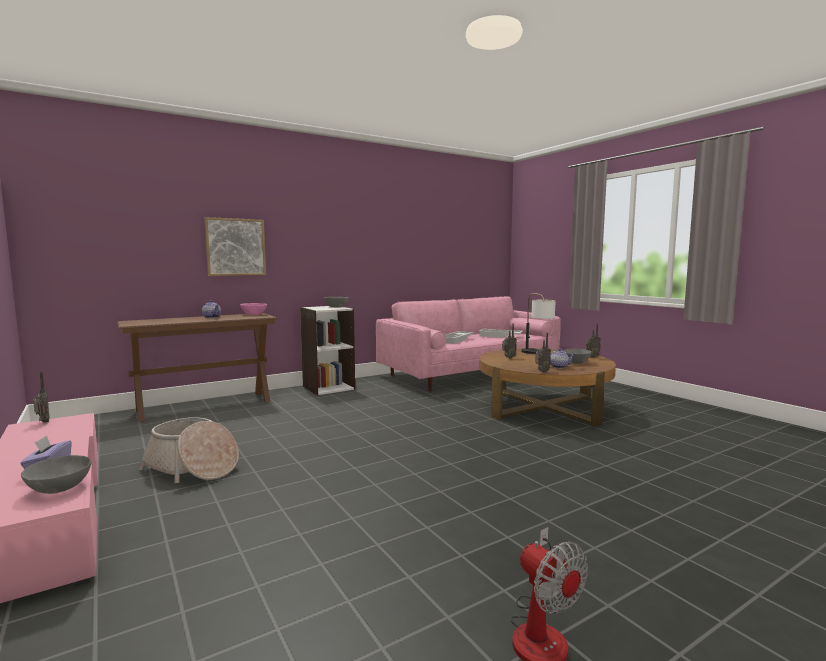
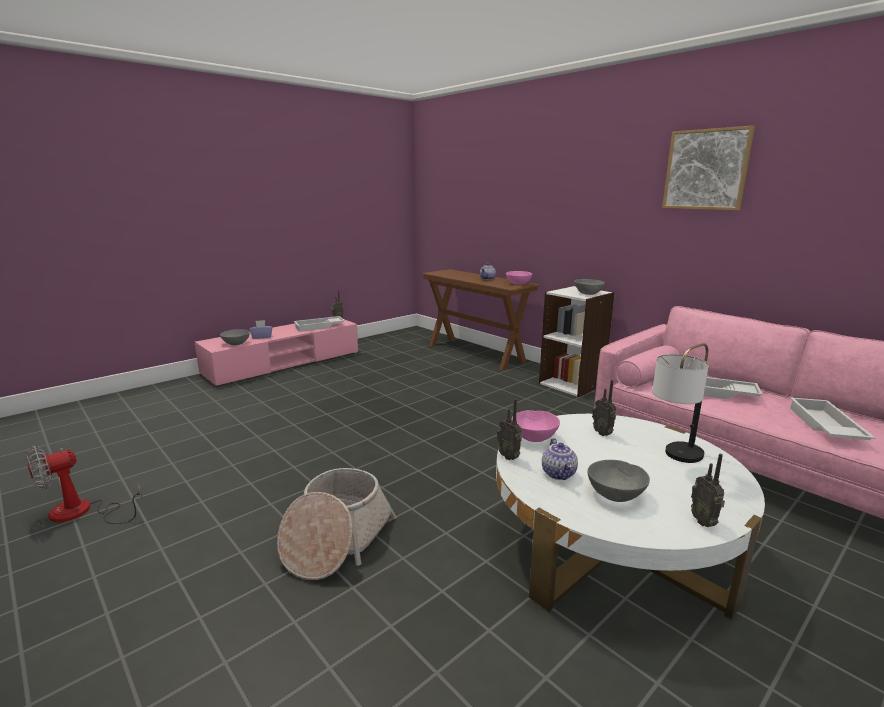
camera: 80 degrees right, 10 degrees up
basket [138,417,239,483] -> basket moved to [277,468,397,580]
picture [204,217,266,276] -> picture moved to [662,126,755,210]
brown coffee table [480,348,616,427] -> white coffee table [496,414,765,620]
none -> white tray [294,316,345,332]
none -> pink bowl [511,410,560,442]

